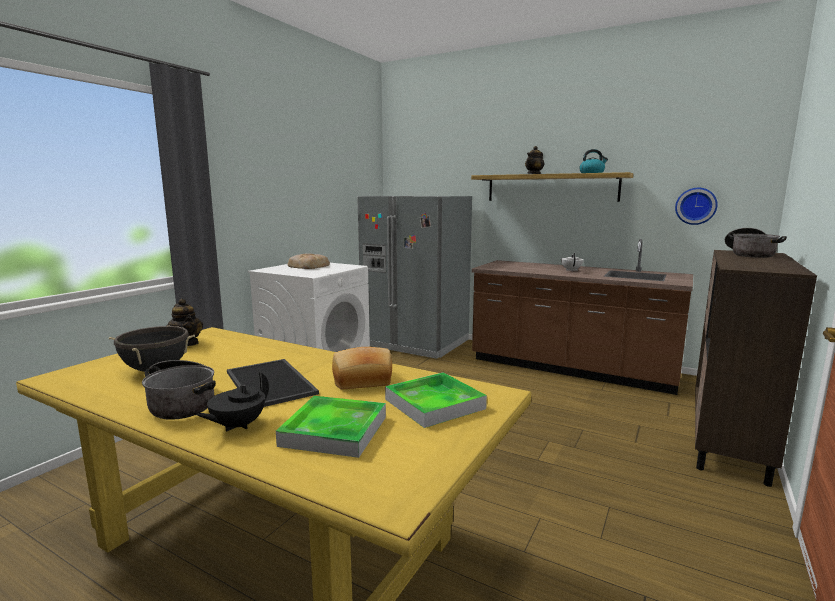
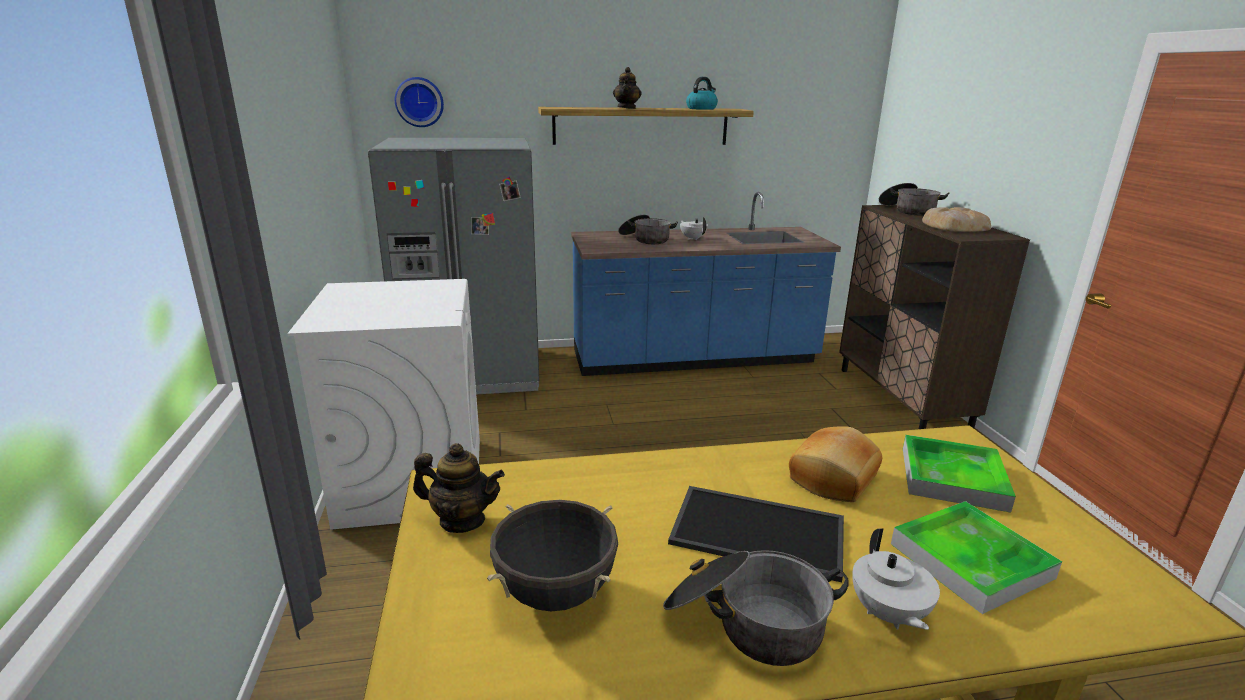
camera: 40 degrees left, 10 degrees up
black teapot [196,372,269,432] -> white teapot [852,528,940,630]
bread [288,254,330,269] -> bread moved to [922,207,991,232]
brown counter [472,239,693,395] -> blue counter [571,192,841,376]
wall clock [675,188,718,225] -> wall clock moved to [395,77,444,127]
none -> cooking pot [618,215,678,244]

